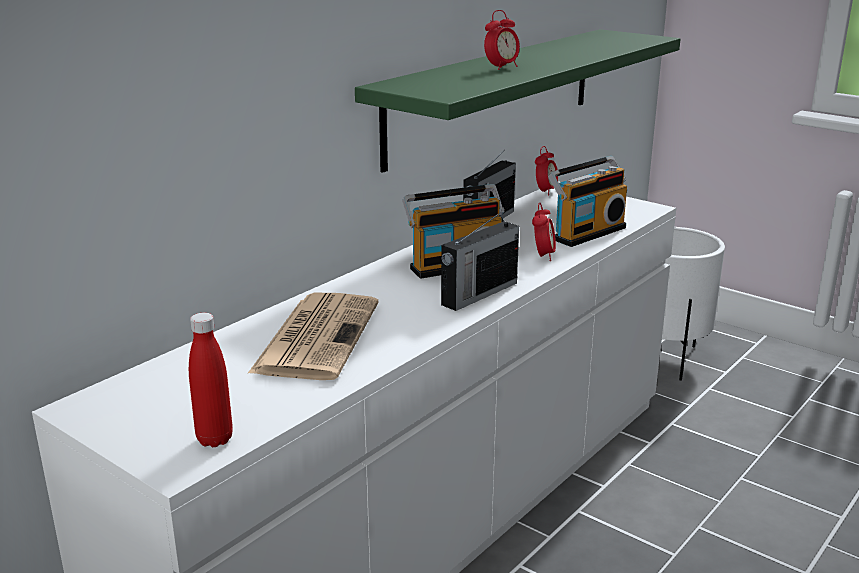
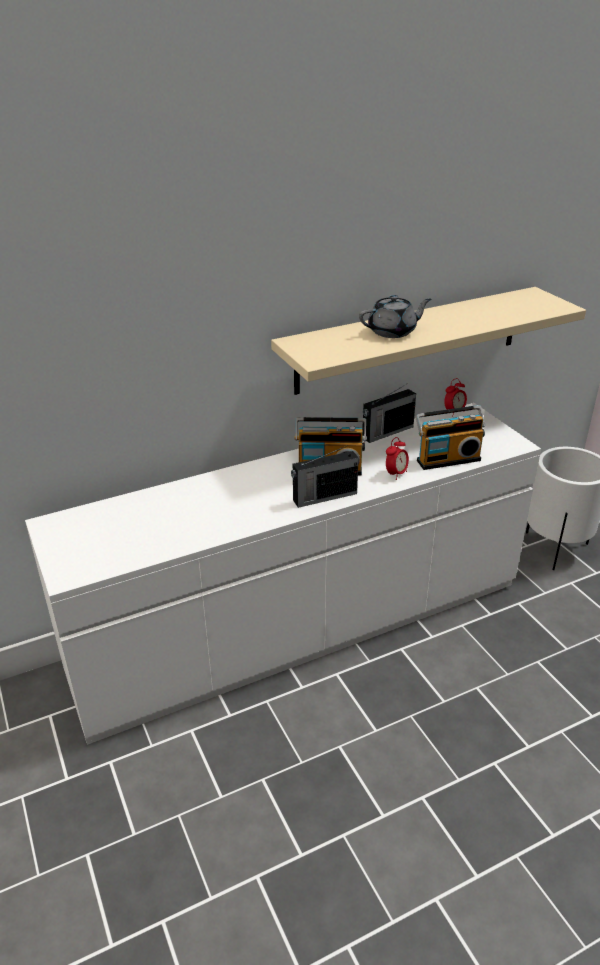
camera: 25 degrees right, 10 degrees up
red bottle [189,313,233,447] -> none
newspaper [247,292,379,380] -> none
green shelf [355,29,681,173] -> beige shelf [271,287,586,395]
alarm clock [484,10,520,70] -> grey teapot [359,295,431,338]

